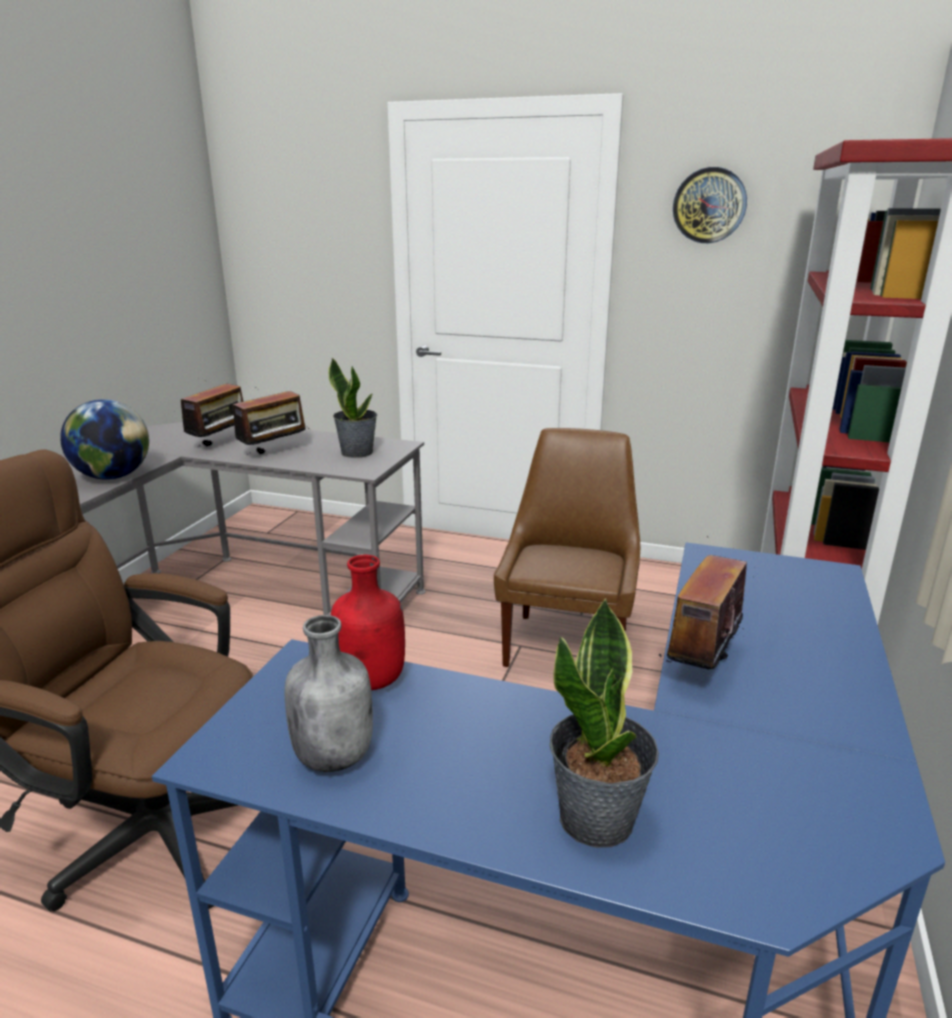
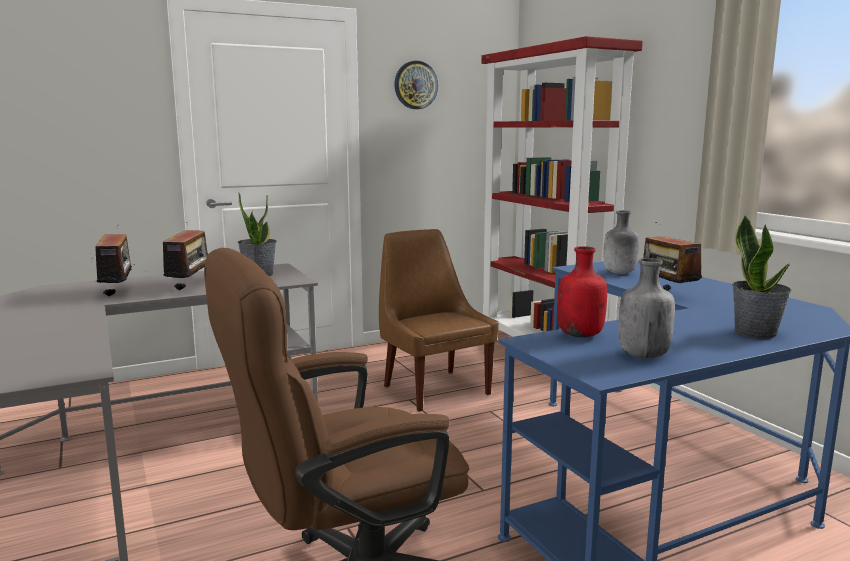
camera: 45 degrees left, 10 degrees down
globe [60,399,149,480] -> none
none -> grey bottle [604,210,639,274]

